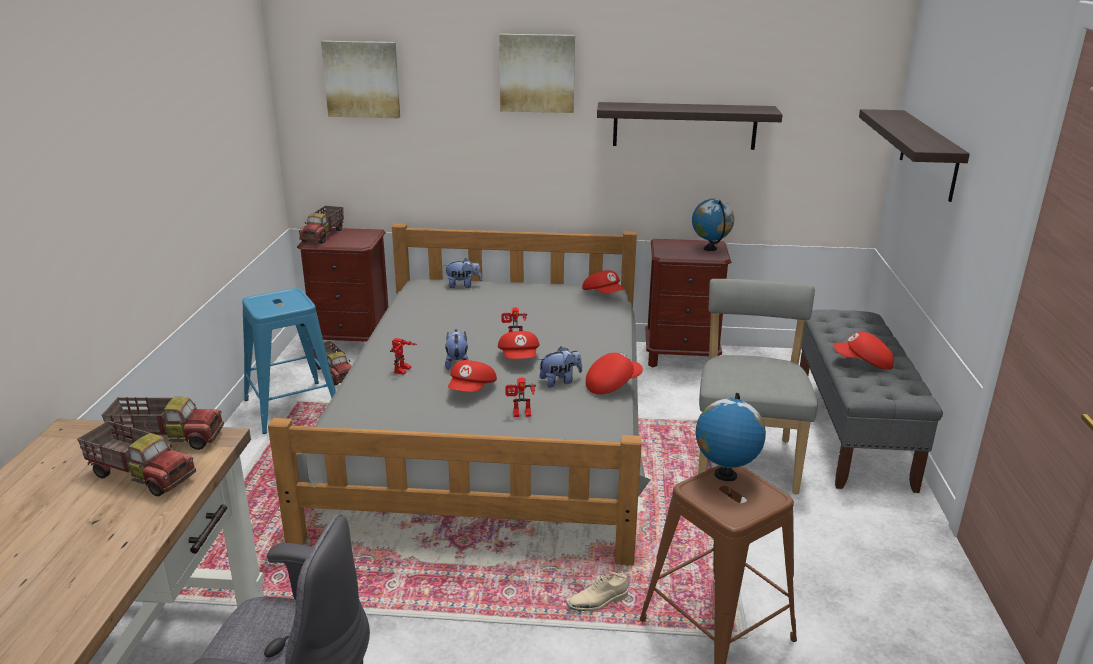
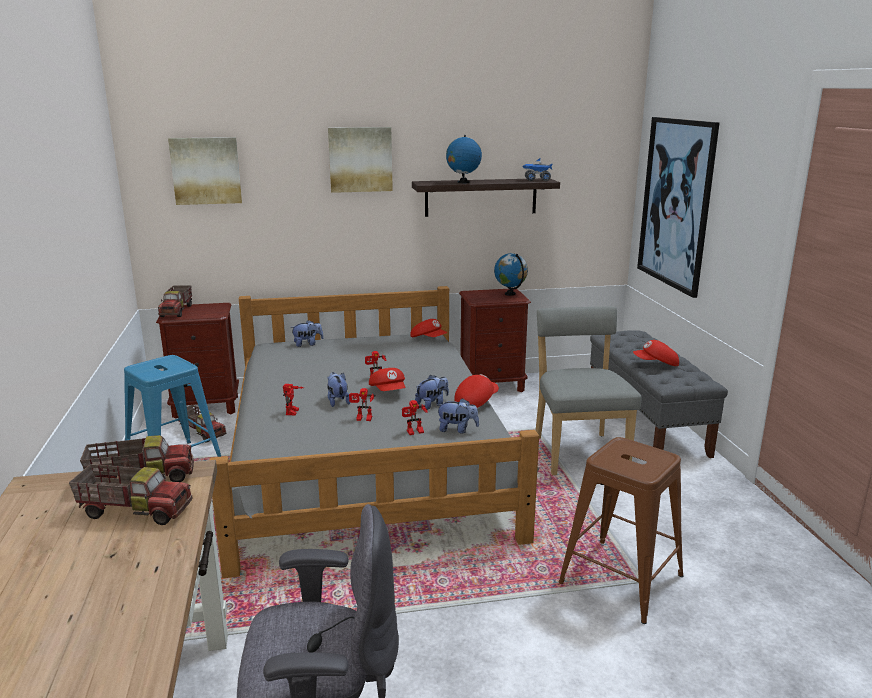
camera: 15 degrees left, 5 degrees down
red cap [448,360,497,392] -> toy robot [349,388,376,421]
beige shoe [566,571,628,611] -> none
globe [696,393,766,481] -> globe moved to [446,135,482,183]
shelf [859,109,970,202] -> picture [637,117,720,298]
none -> plush toy [436,398,479,434]
none -> toy truck [523,157,553,181]

